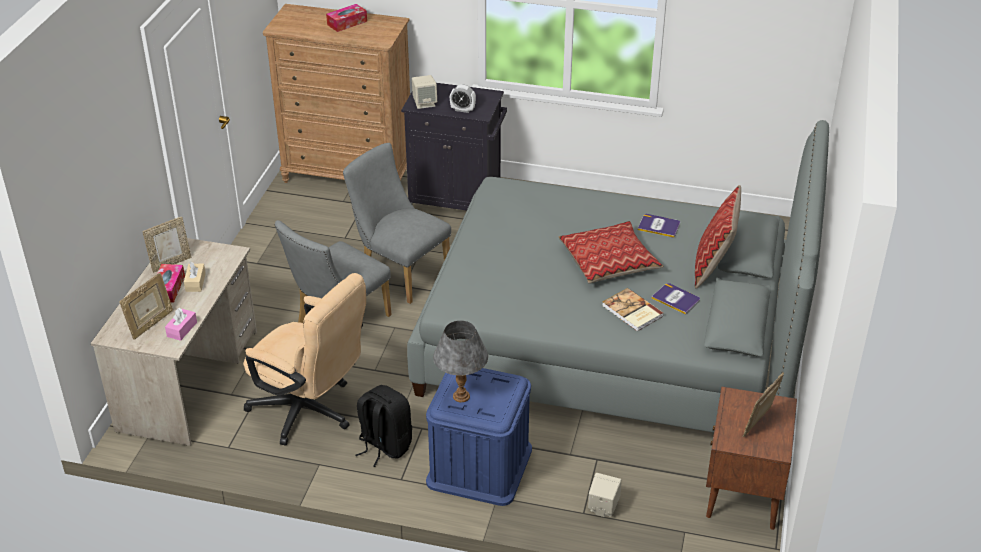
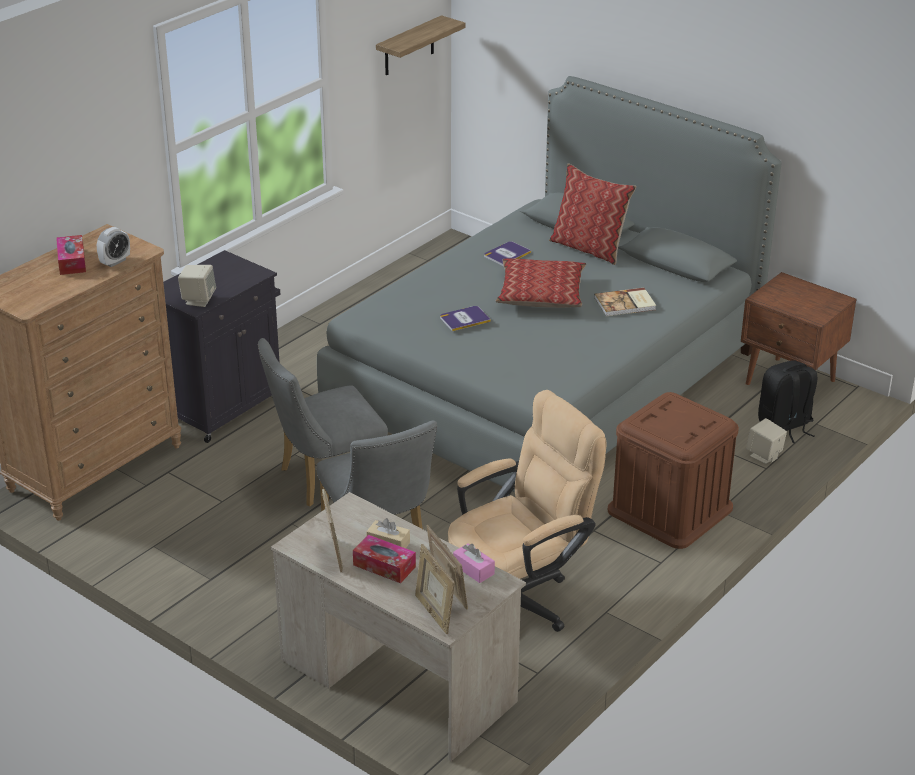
camera: 65 degrees left, 5 degrees down
black backpack [356,385,412,467] -> black backpack moved to [758,360,817,443]
blue storage box [426,368,532,506] -> brown storage box [608,392,739,549]
grey table lamp [433,320,488,402] -> none
alarm clock [450,85,476,113] -> alarm clock moved to [97,227,130,267]
book [652,283,700,315] -> book moved to [440,306,491,331]
picture frame [743,373,784,437] -> picture frame moved to [415,544,455,634]
none -> shelf [376,15,466,75]

